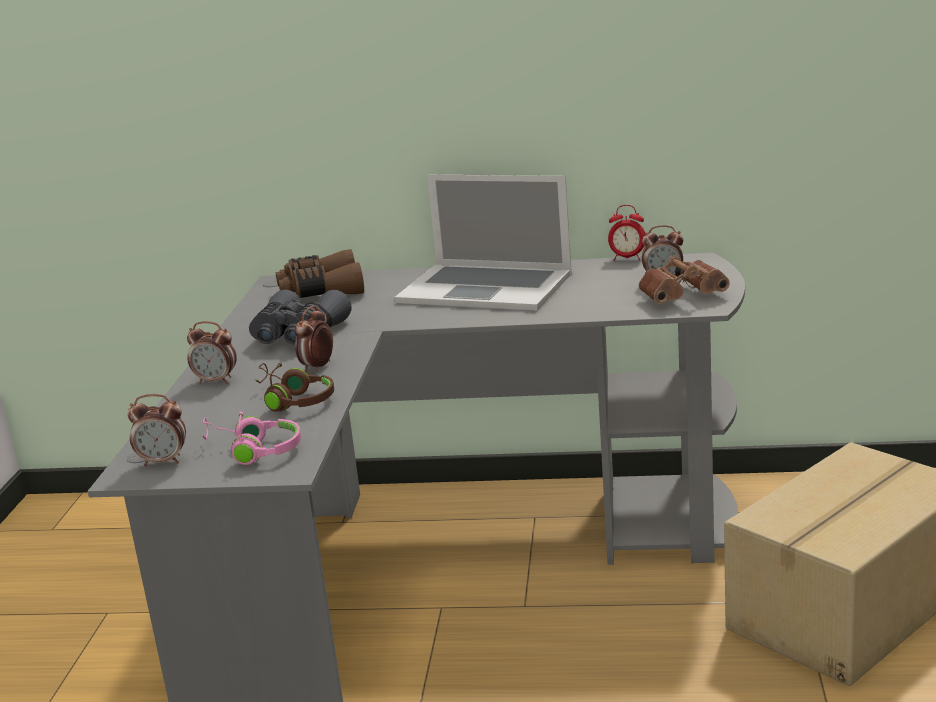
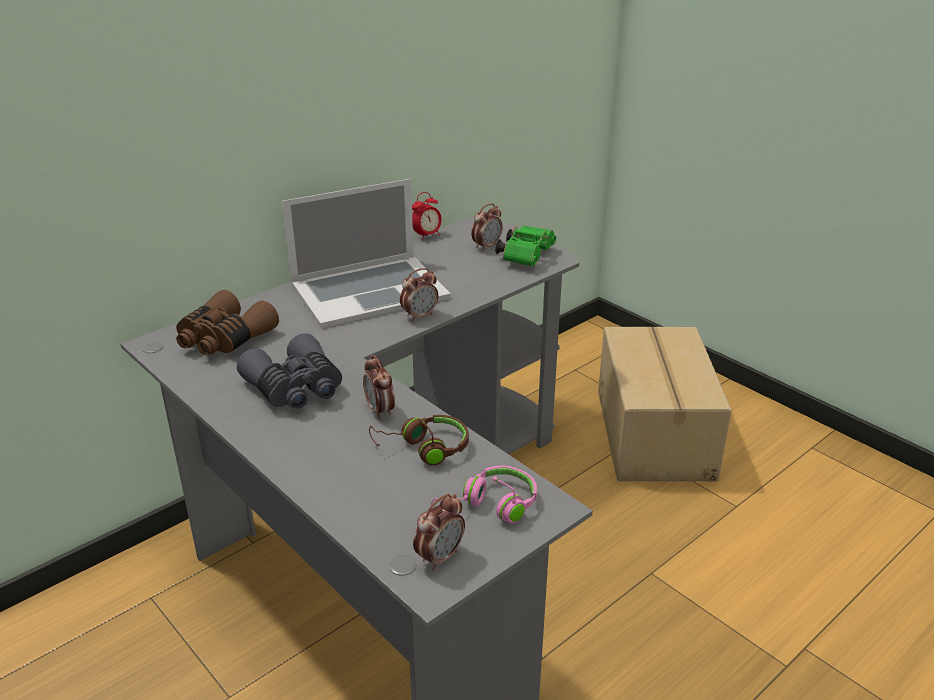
camera: 50 degrees left, 10 degrees up
alarm clock [187,321,237,384] -> alarm clock moved to [400,268,438,322]
brown binoculars [639,255,730,304] -> green binoculars [495,225,556,267]

